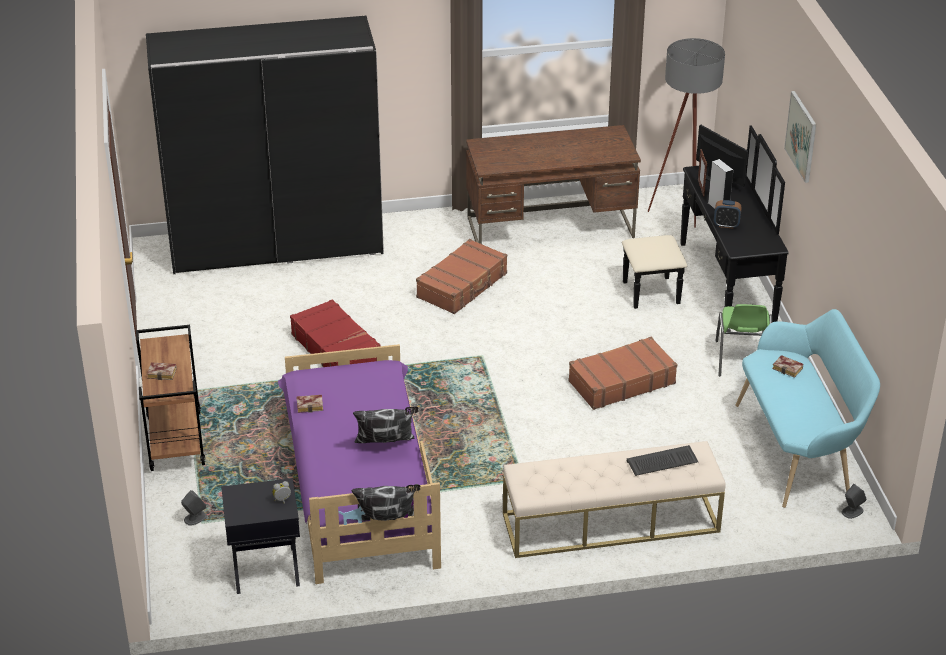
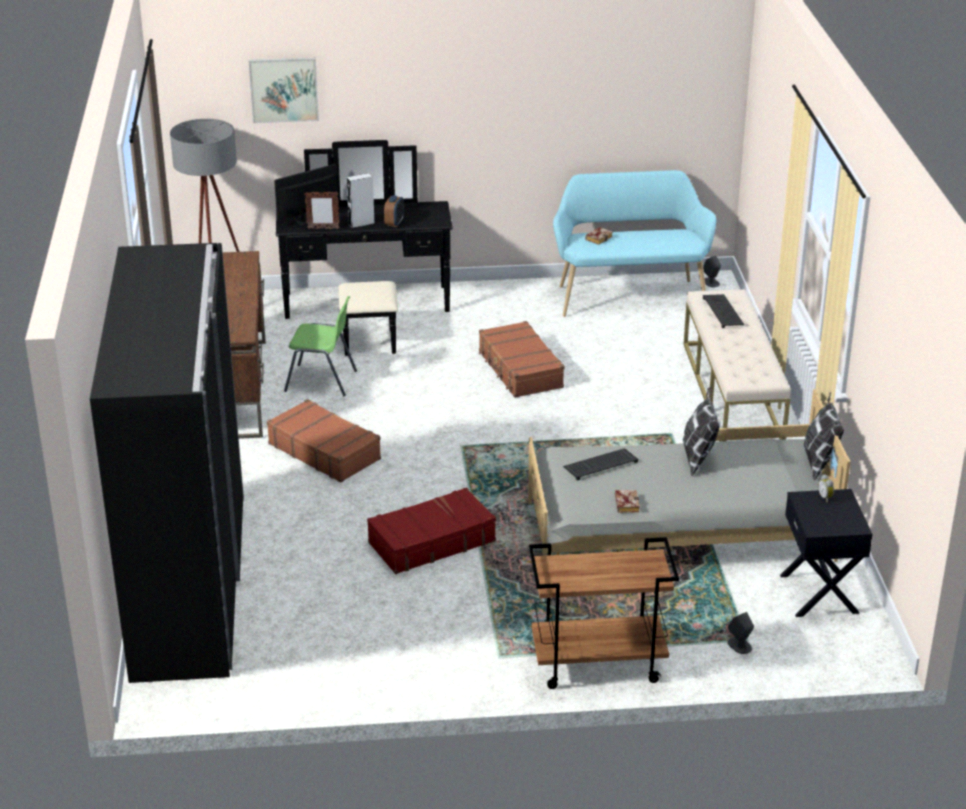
camera: 85 degrees left, 5 degrees down
book [147,363,177,380] -> none
purple bed [278,344,441,584] -> grey bed [528,389,851,562]
green chair [715,304,772,377] -> green chair moved to [284,296,357,396]
picture [784,91,816,183] -> picture moved to [249,58,319,123]
none -> keyboard [563,448,638,481]

